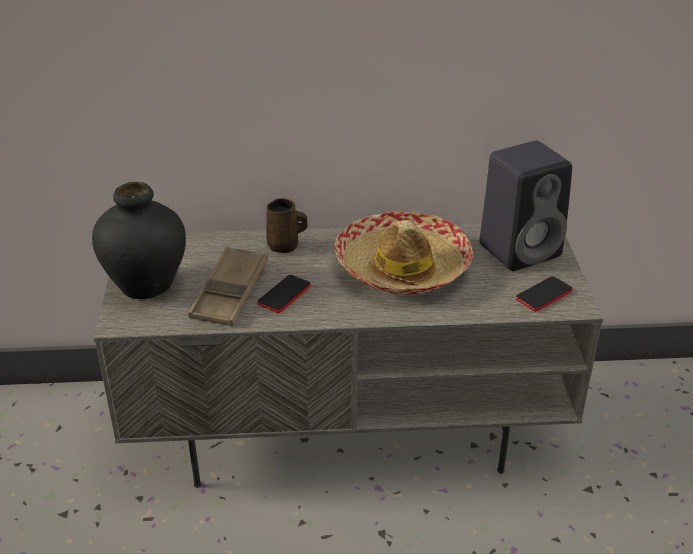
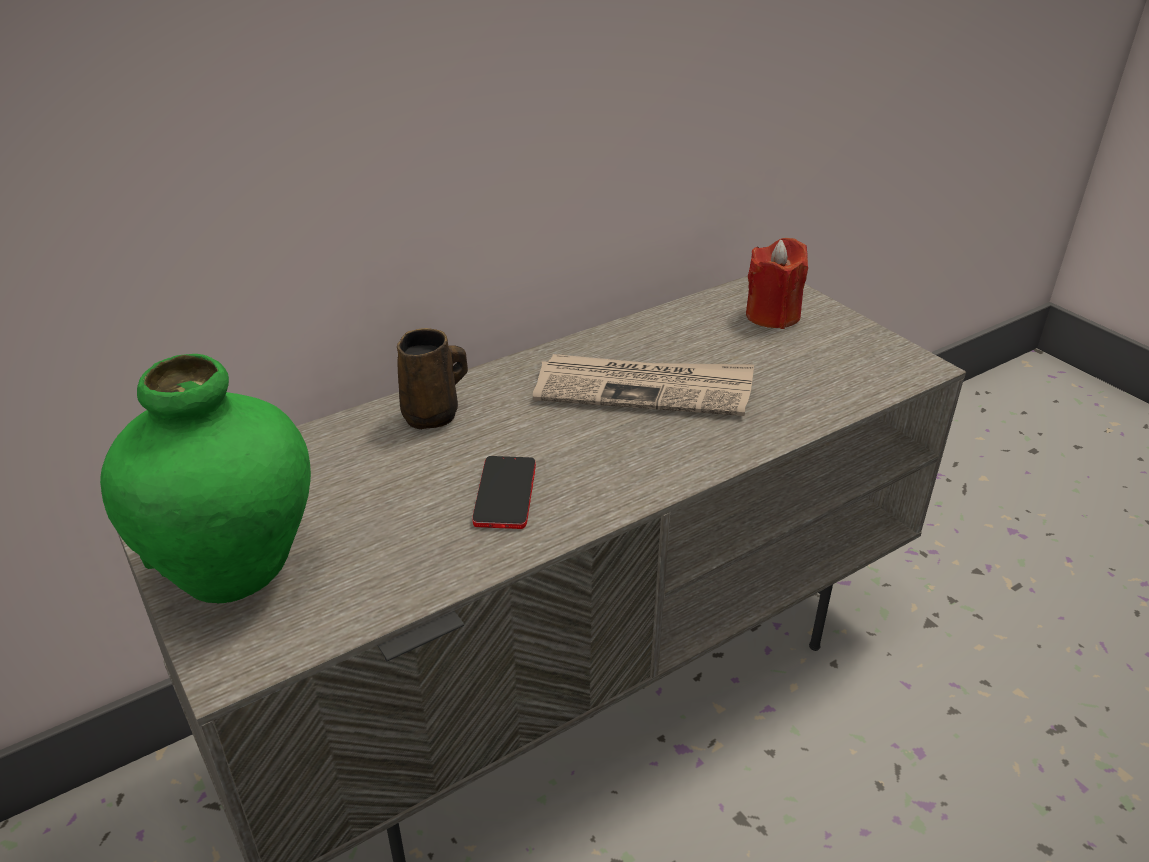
camera: 30 degrees left, 0 degrees up
black vase [92,182,186,299] -> green vase [100,354,311,604]
brown tray [188,246,268,326] -> none
hat [335,211,473,295] -> newspaper [533,354,754,416]
black speaker [479,141,572,271] -> red candle [746,238,808,329]
phone [516,276,573,312] -> none

